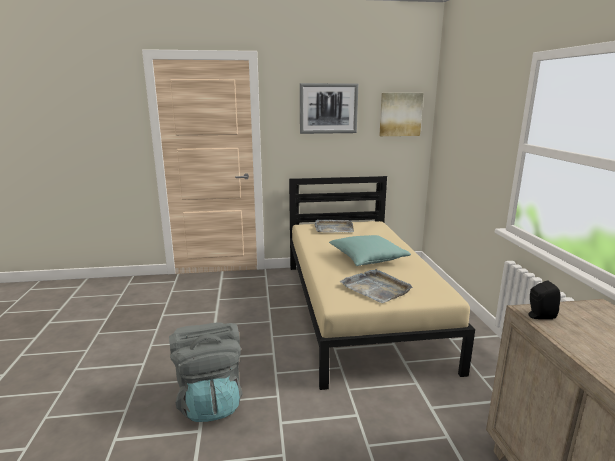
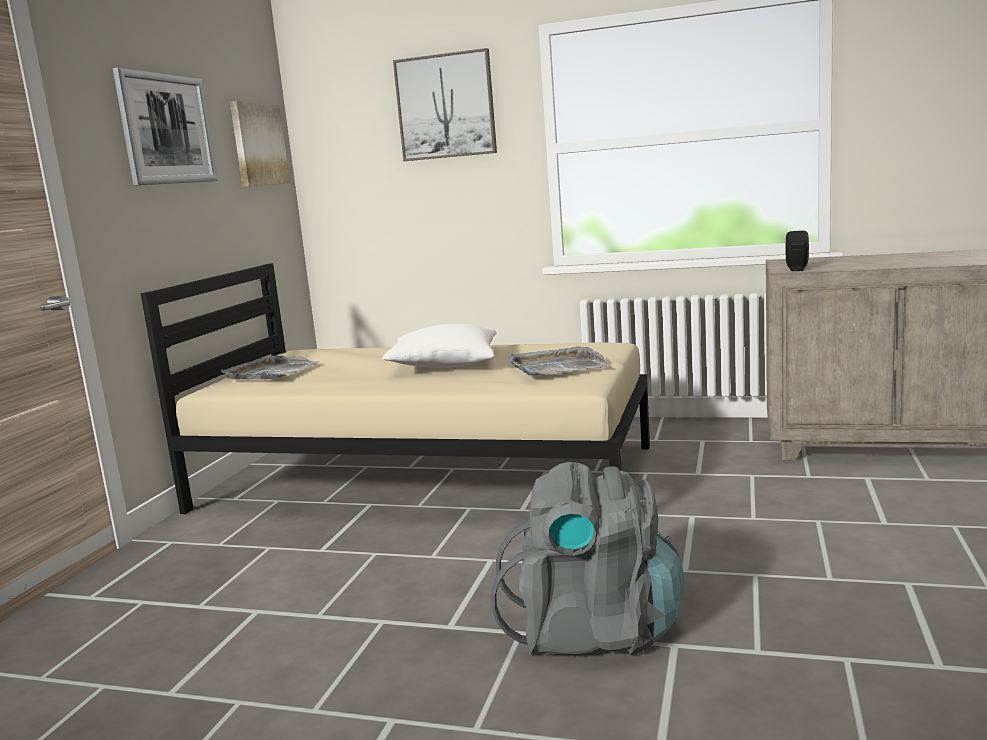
camera: 65 degrees left, 5 degrees down
turquoise pillow [329,235,411,266] -> white pillow [382,324,497,368]
none -> picture [393,48,497,161]

